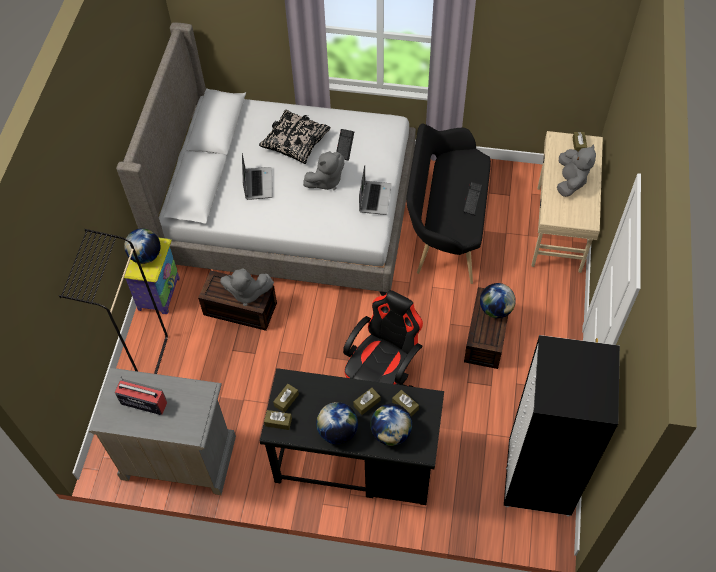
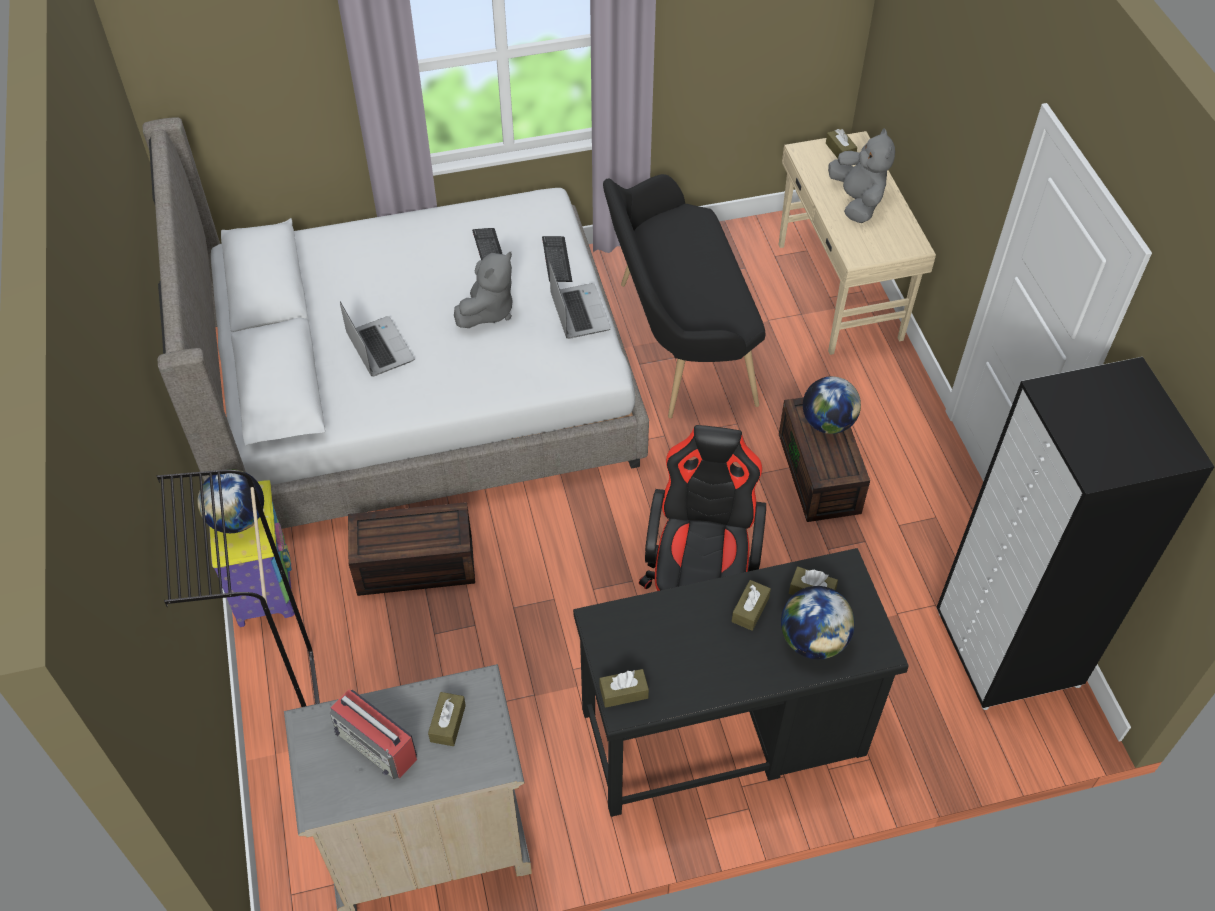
camera: 25 degrees left, 5 degrees down
radio [115,377,167,415] -> radio turned 135 degrees counterclockwise [330,689,417,779]
grey plush toy [220,268,274,306] -> none
black pillow [259,110,331,164] -> none
brown tissue box [273,384,299,413] -> brown tissue box moved to [428,692,466,746]
globe [316,402,358,444] -> none
keyboard [463,182,484,216] -> keyboard moved to [542,236,572,282]

